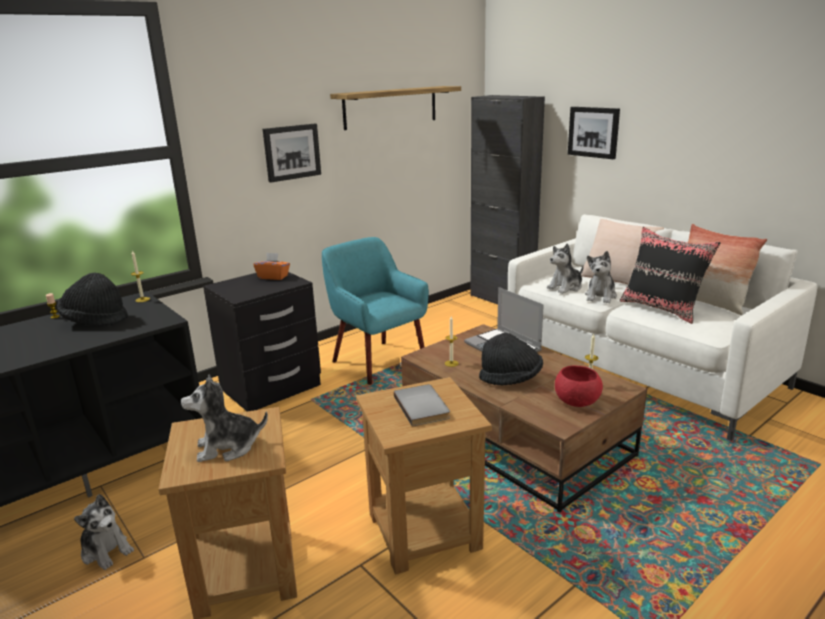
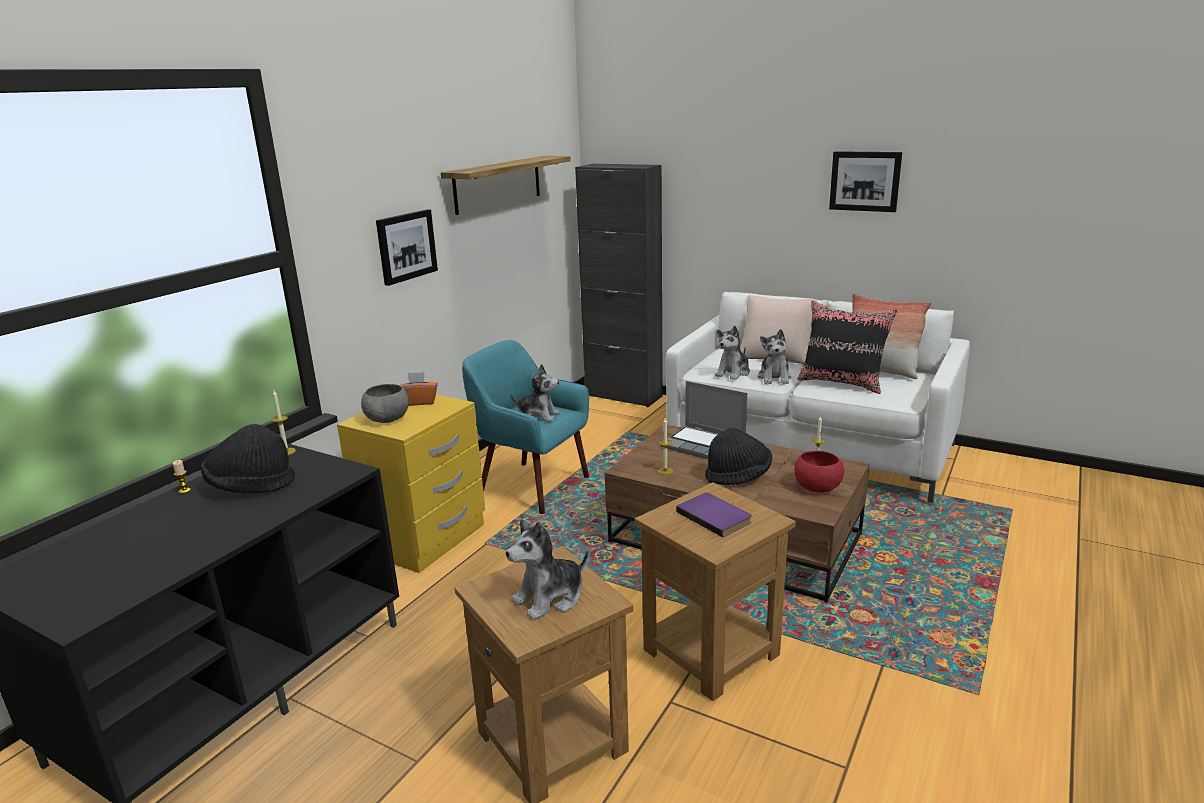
camera: 20 degrees left, 0 degrees up
plush toy [74,494,134,570] -> plush toy moved to [510,364,560,422]
black nightstand [203,272,321,411] -> yellow nightstand [337,395,485,573]
grey book [394,384,450,426] -> purple book [676,493,752,537]
picture [568,107,620,159] -> picture moved to [829,151,902,212]
none -> grey bowl [361,384,409,423]

